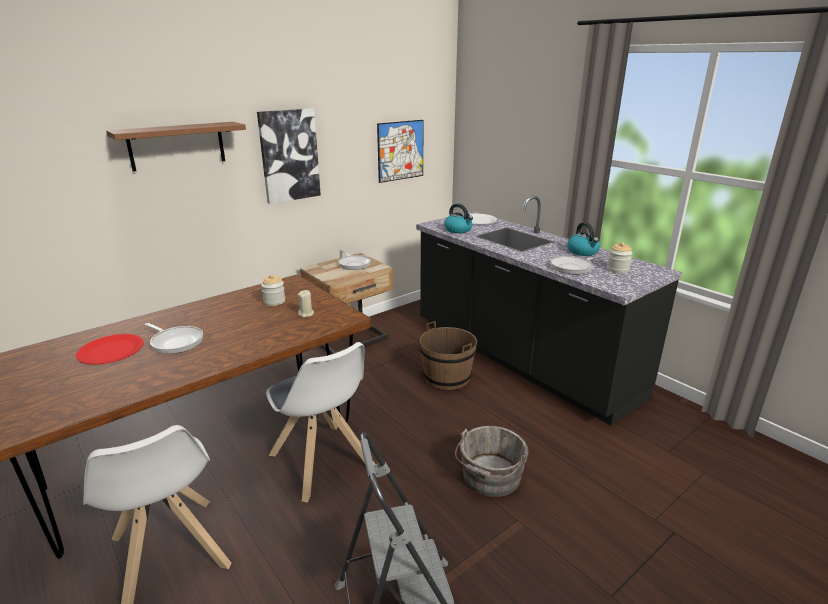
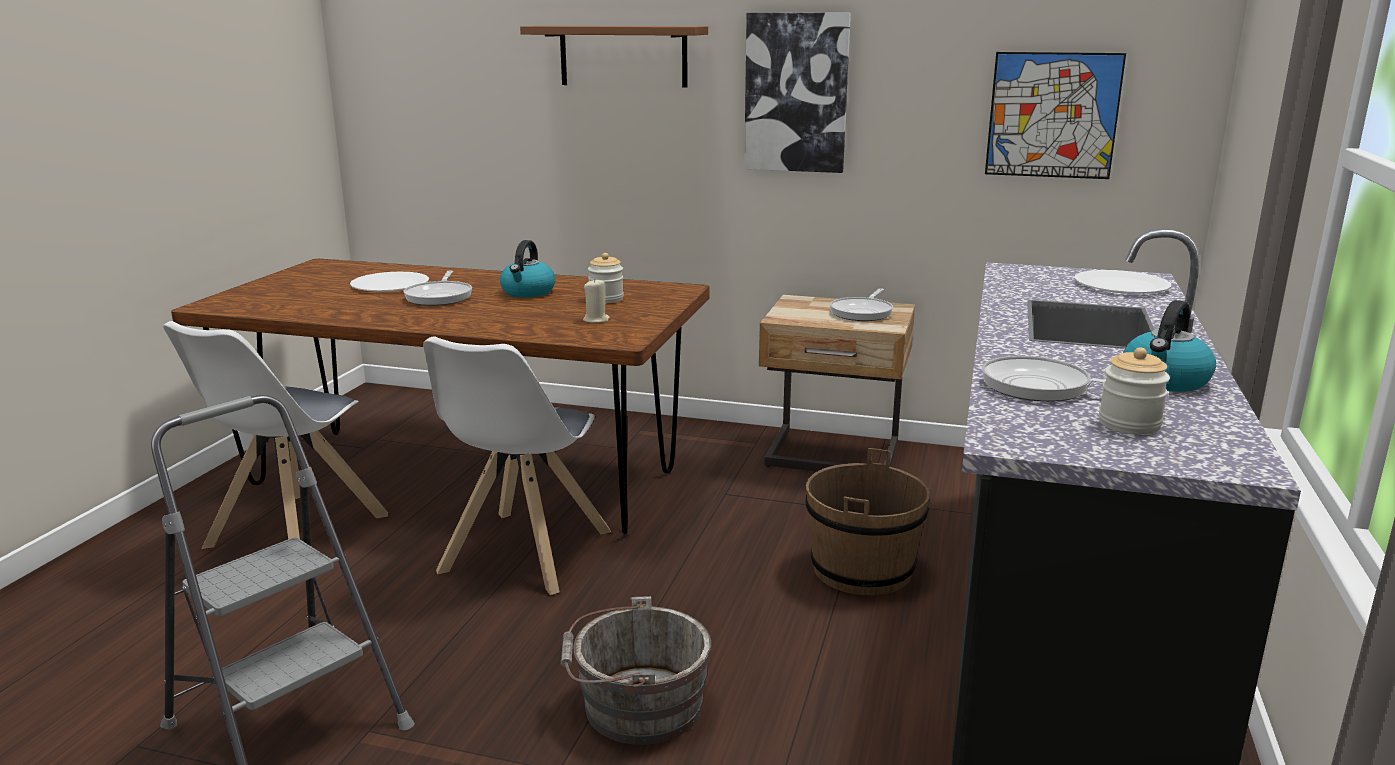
camera: 55 degrees right, 5 degrees down
red plate [76,334,144,365] -> white plate [350,272,429,292]
kettle [444,203,473,233] -> kettle moved to [500,240,555,298]

